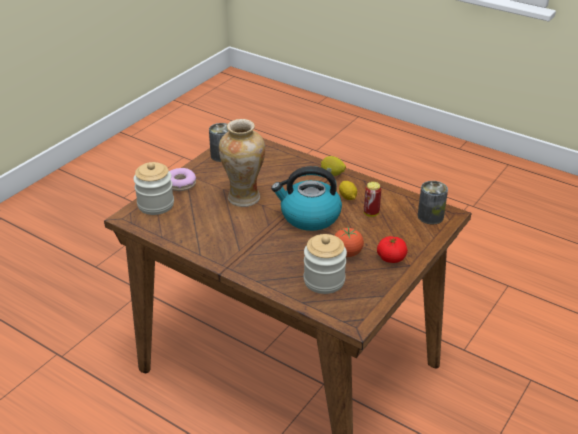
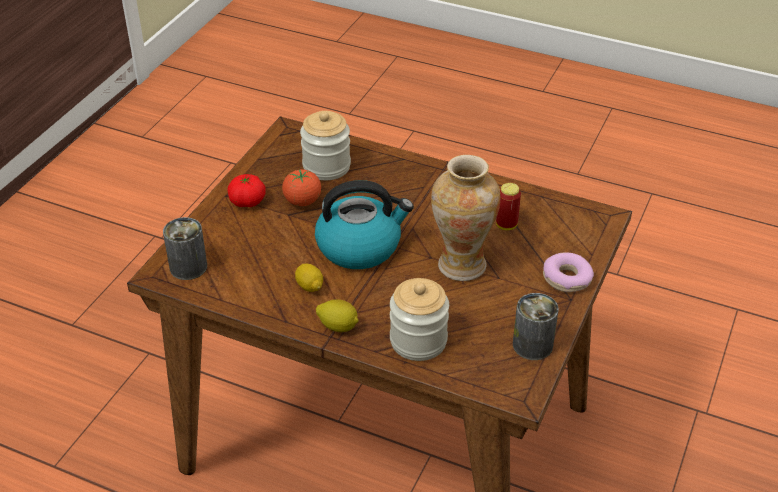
camera: 170 degrees right, 5 degrees up
jar [133,162,174,215] -> jar moved to [390,278,449,361]
can [364,182,381,217] -> can moved to [496,183,521,230]

